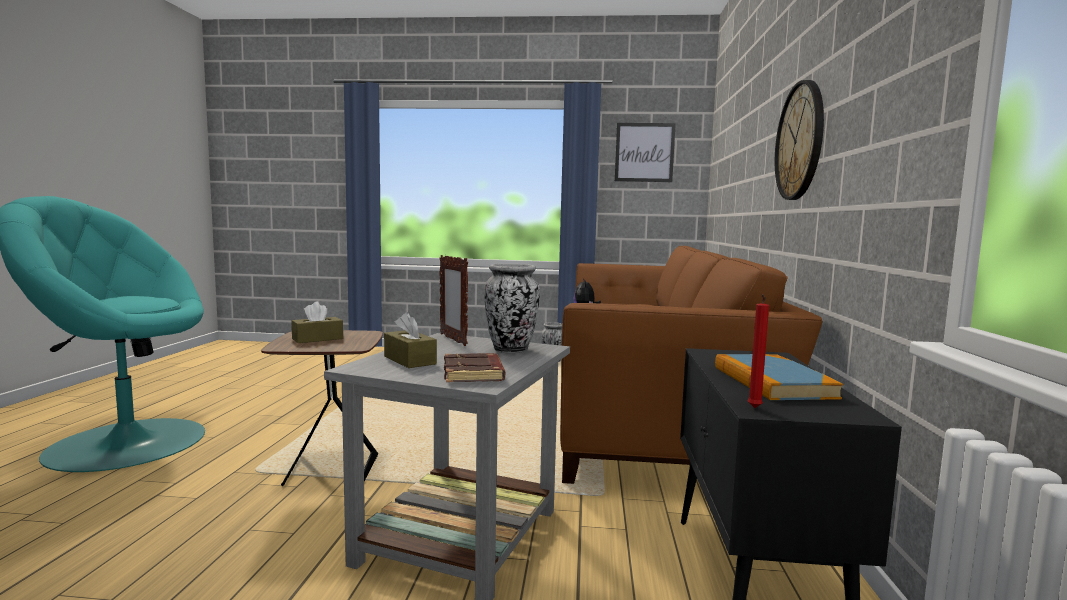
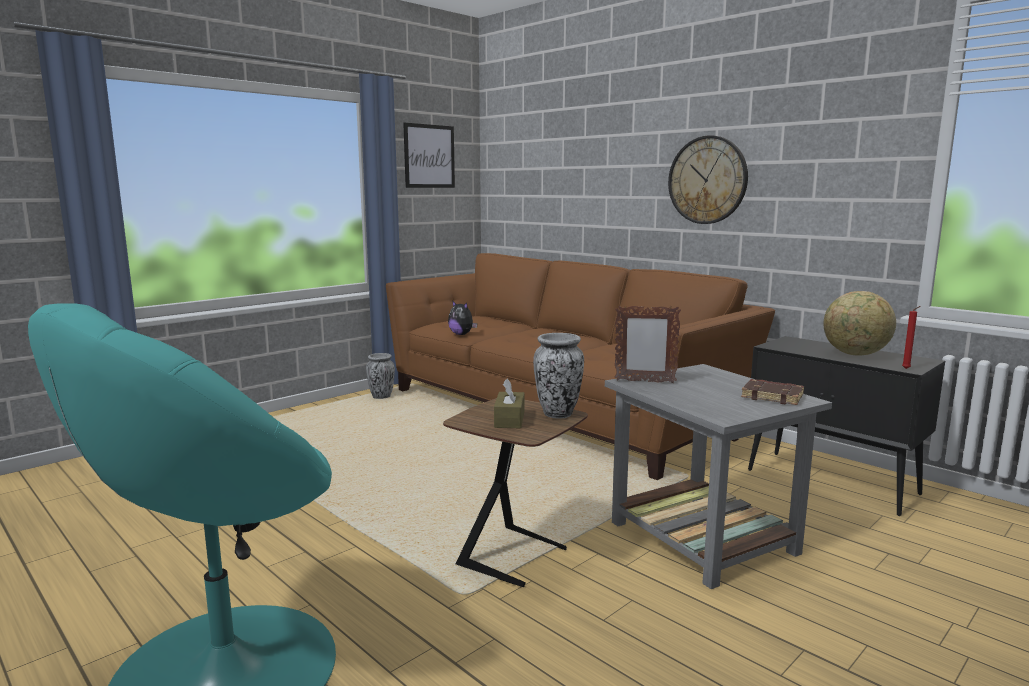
camera: 50 degrees left, 5 degrees up
brown tissue box [384,312,437,368] -> none
vase [484,264,540,353] -> vase moved to [533,333,584,419]
book [715,354,843,400] -> globe [824,291,896,356]

